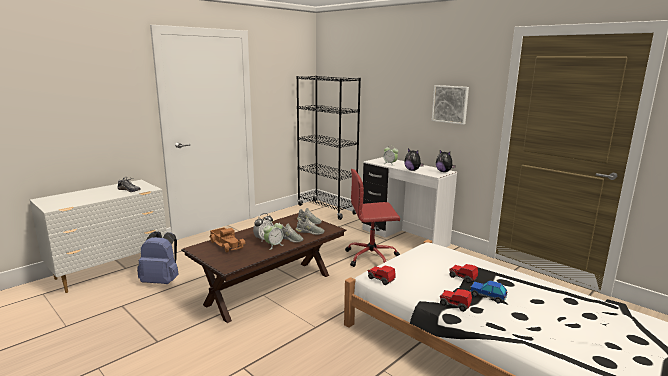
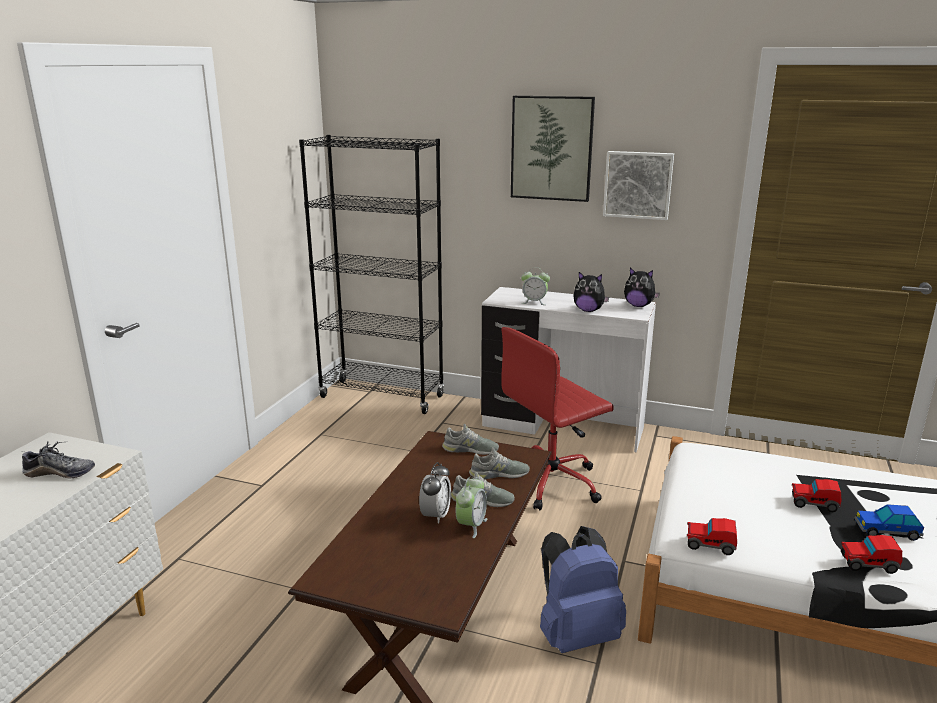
camera: 25 degrees left, 5 degrees up
blue backpack [137,231,179,284] -> blue backpack moved to [540,526,626,653]
toy truck [209,227,245,252] -> none
none -> picture [511,96,595,202]

